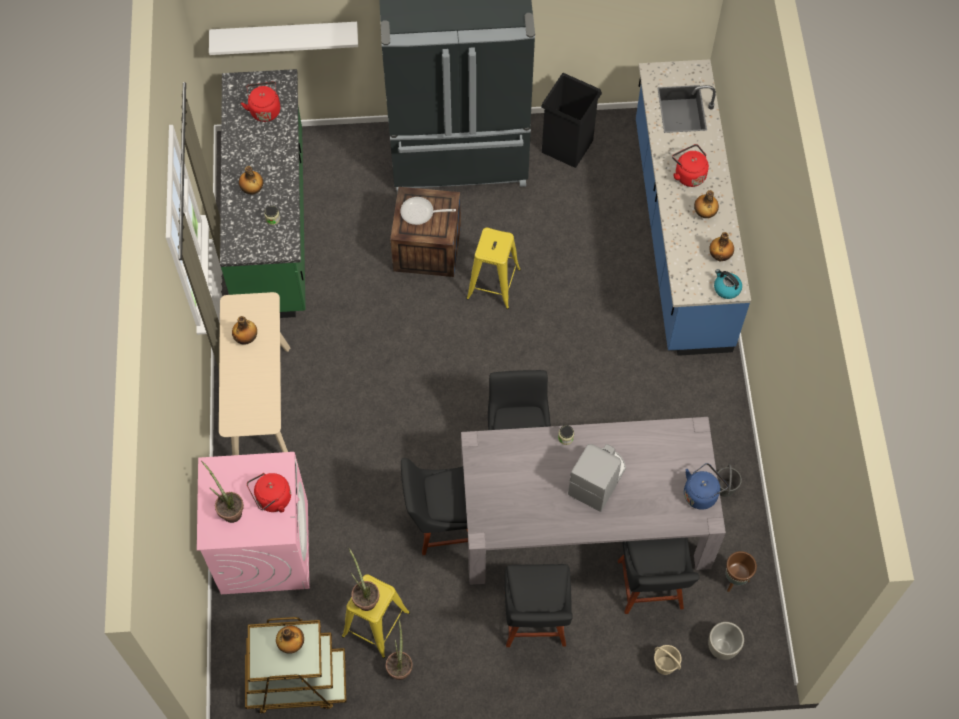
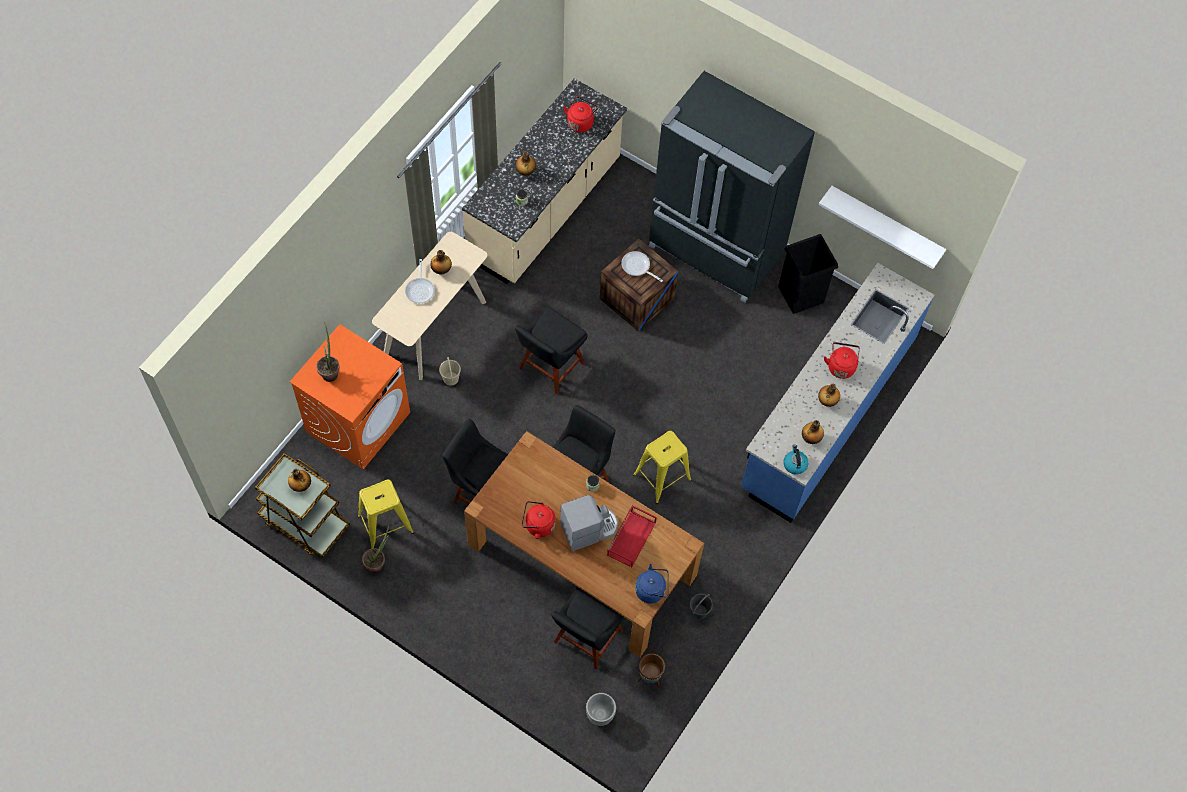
camera: 35 degrees right, 0 degrees up
pink washing machine [197,452,309,594] -> orange washing machine [290,324,410,470]
white shelf [209,22,358,55] -> white shelf moved to [818,186,946,269]
green counter [220,69,306,318] -> beige counter [462,78,627,284]
red kettle [247,473,291,513] -> red kettle moved to [522,501,555,539]
potted plant [349,548,379,611] -> none
grey dining table [461,417,726,585] -> brown dining table [464,431,704,658]
yellow stool [466,228,521,309] -> yellow stool moved to [633,431,691,504]
black chair [505,564,573,647] -> black chair moved to [515,307,588,394]
beige bucket [654,645,682,675] -> beige bucket moved to [439,357,461,386]
none -> frying pan [405,259,435,303]
none -> red tray [607,505,657,568]

